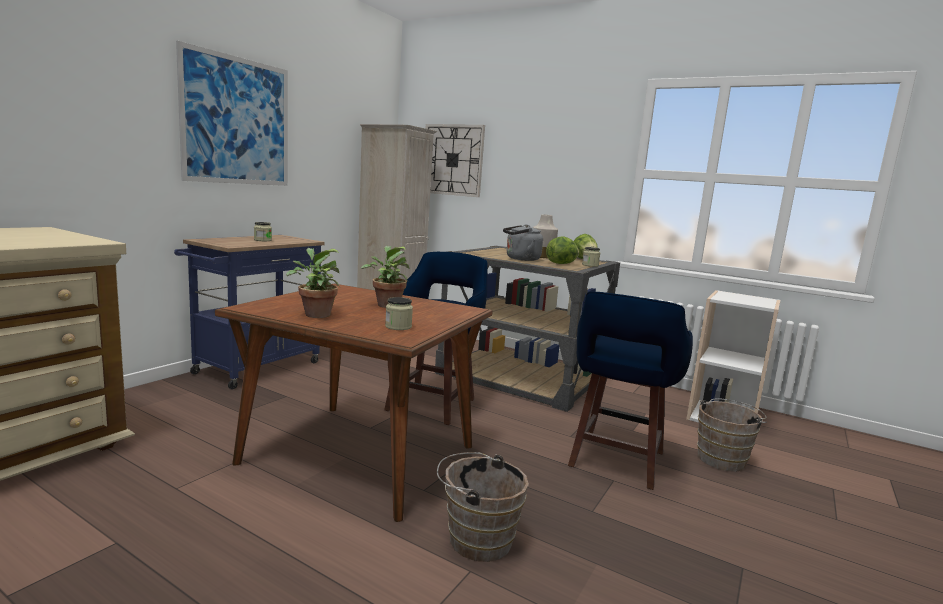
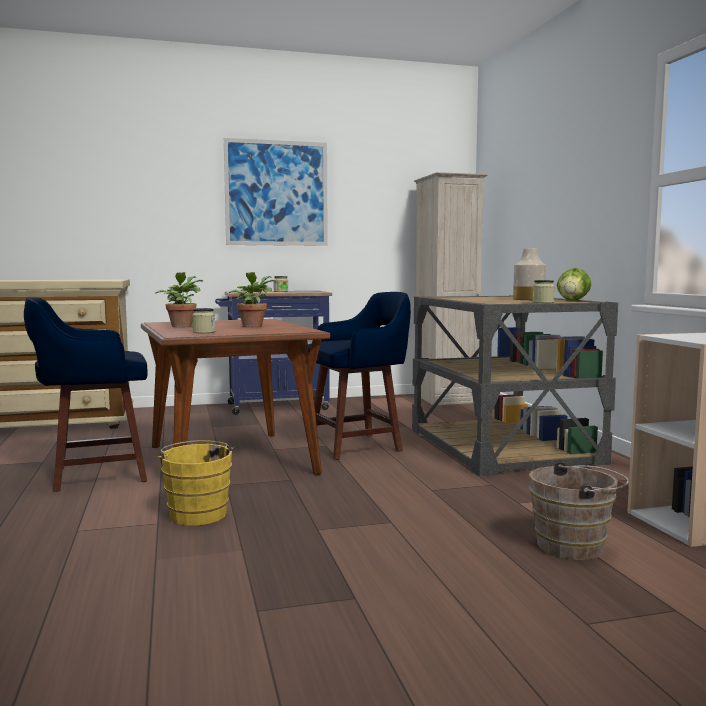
camera: 45 degrees right, 5 degrees down
wall clock [426,124,485,197] -> none
brown bucket [437,452,529,562] -> yellow bucket [157,440,235,526]
grey kettle [503,224,543,261] -> none
lettuce [546,236,579,264] -> none
blue stool [568,292,693,490] -> blue stool moved to [24,297,148,492]

